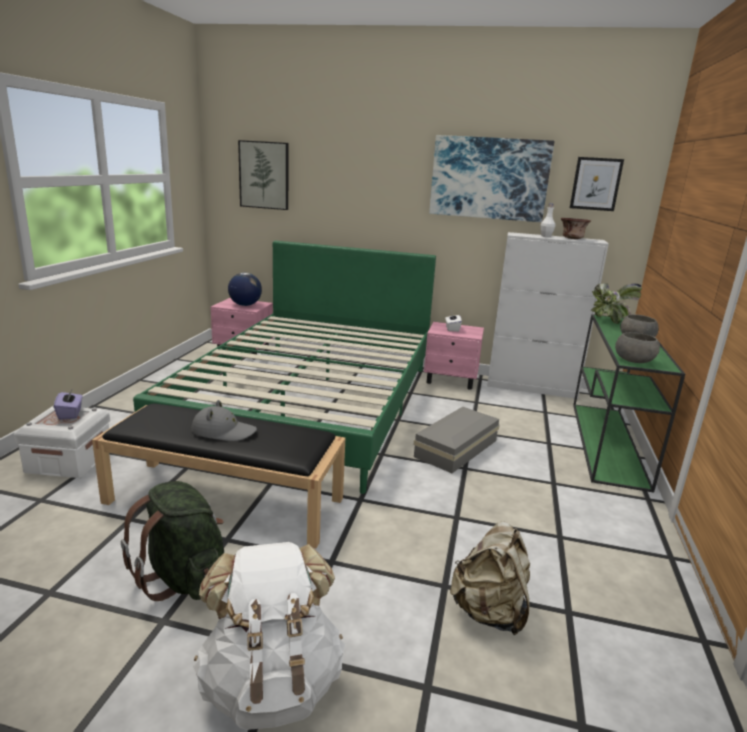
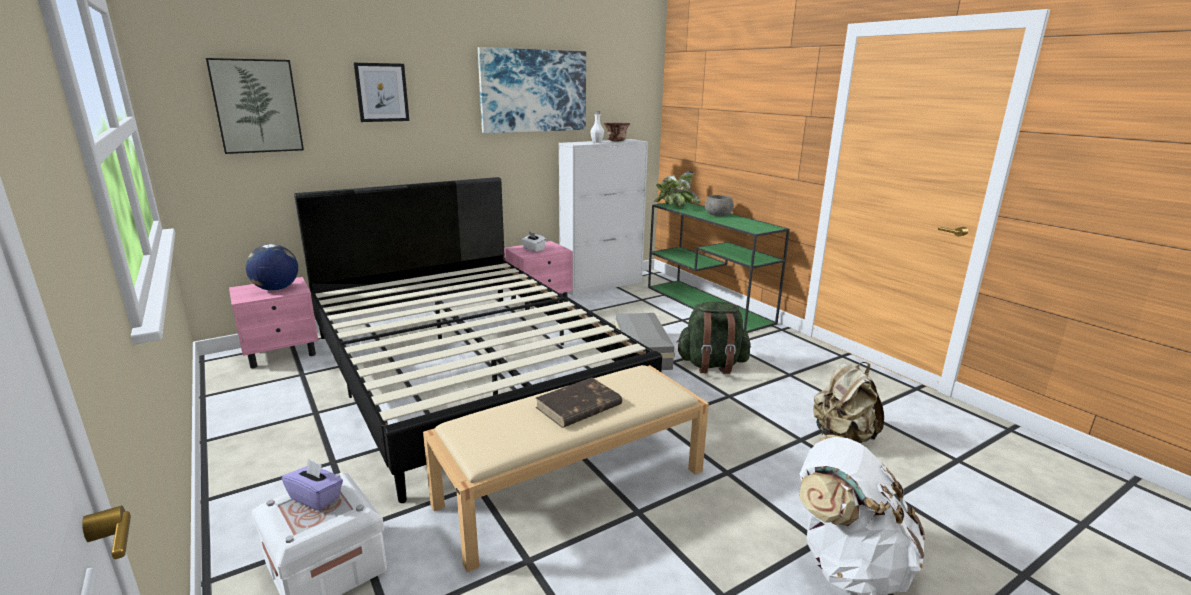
camera: 45 degrees left, 0 degrees up
black bench [92,403,345,549] -> beige bench [423,365,709,573]
green backpack [121,481,224,601] -> green backpack moved to [676,301,751,374]
green bed [133,241,436,494] -> black bed [294,177,662,503]
grey hat [191,400,257,441] -> brown book [535,377,622,428]
picture [570,157,624,211] -> picture moved to [354,63,409,122]
grey bowl [615,332,660,363] -> none

